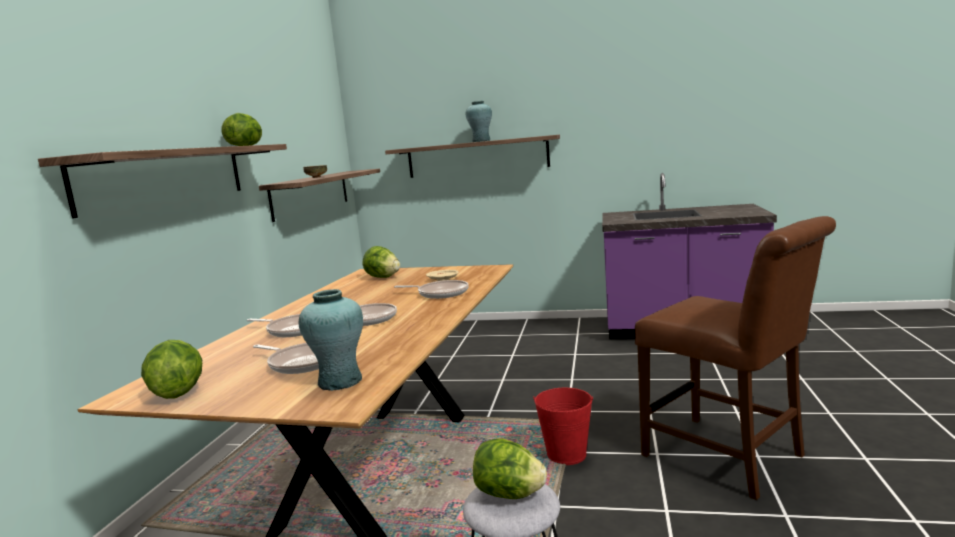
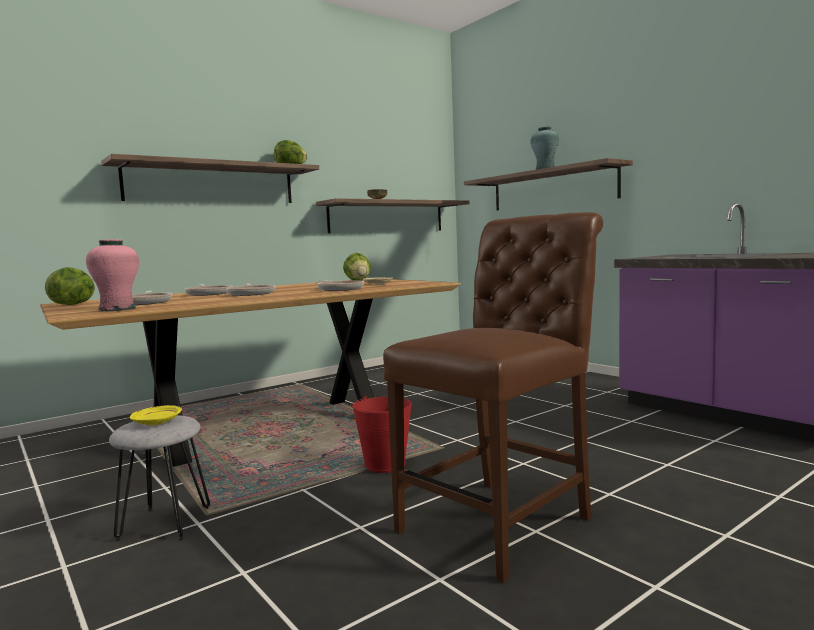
camera: 40 degrees right, 5 degrees down
turquoise vase [299,289,363,391] -> pink vase [86,239,139,311]
lettuce [473,438,547,499] -> yellow plate [130,405,182,425]
brown chair [635,216,836,500] -> brown chair turned 135 degrees counterclockwise [383,212,603,583]

